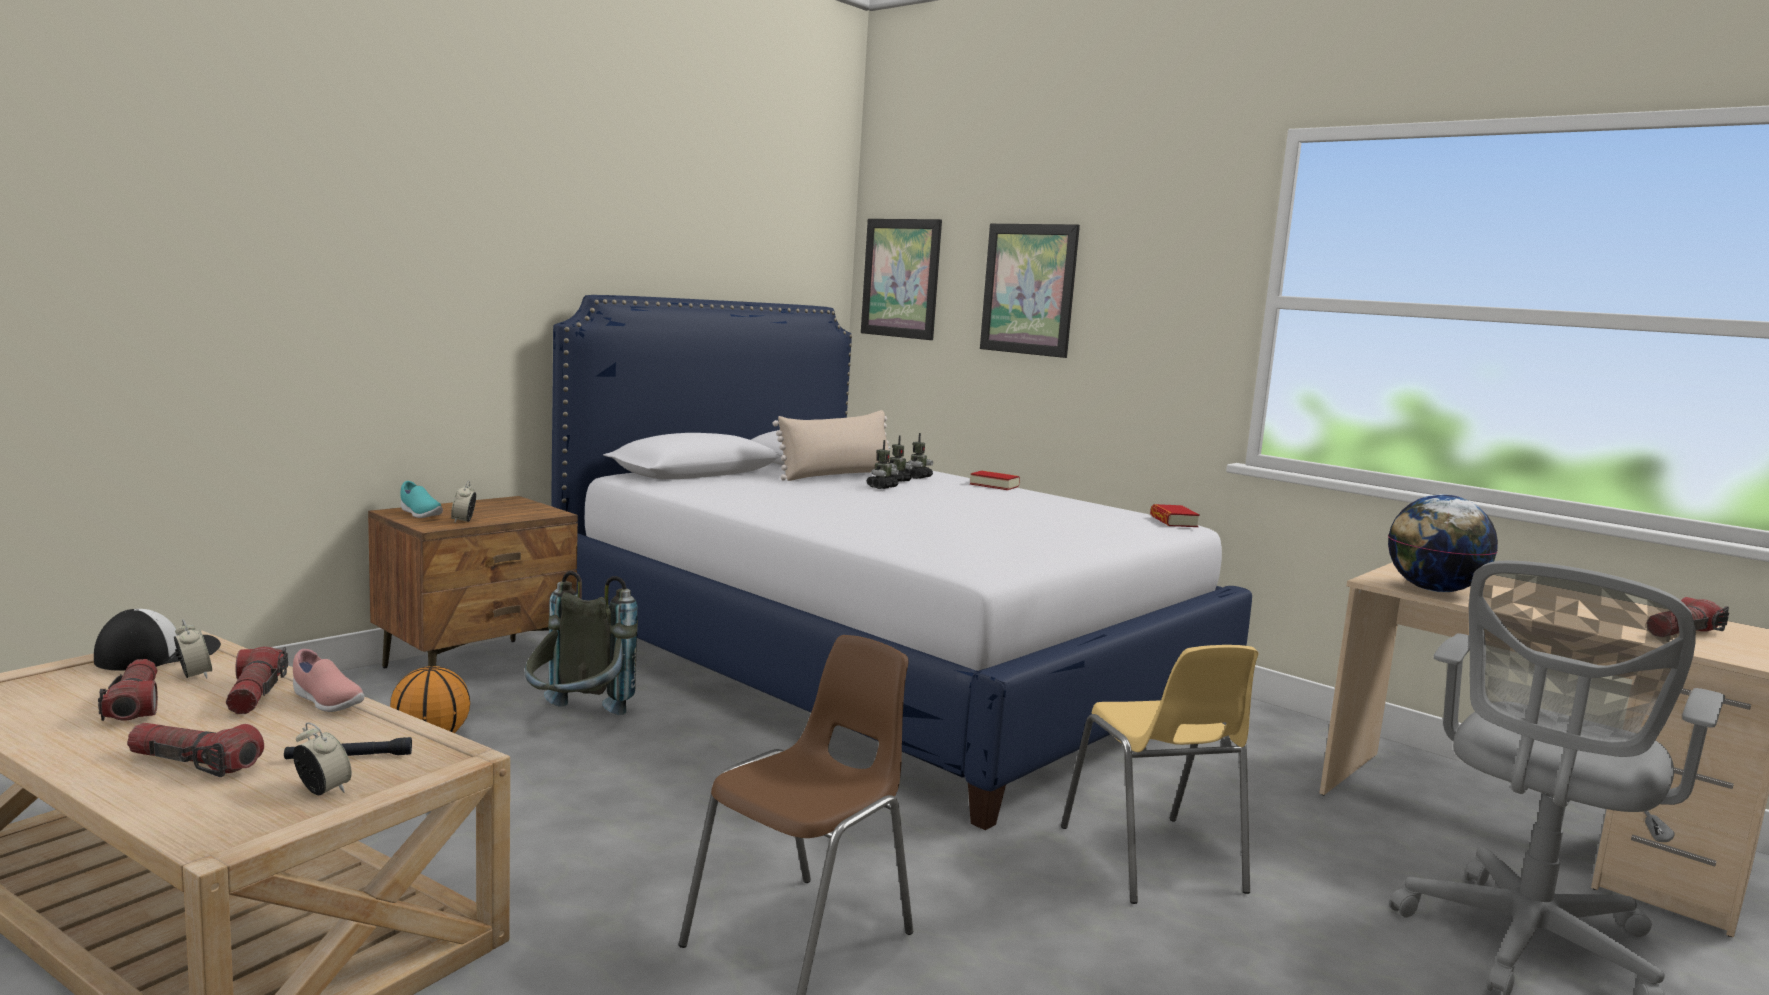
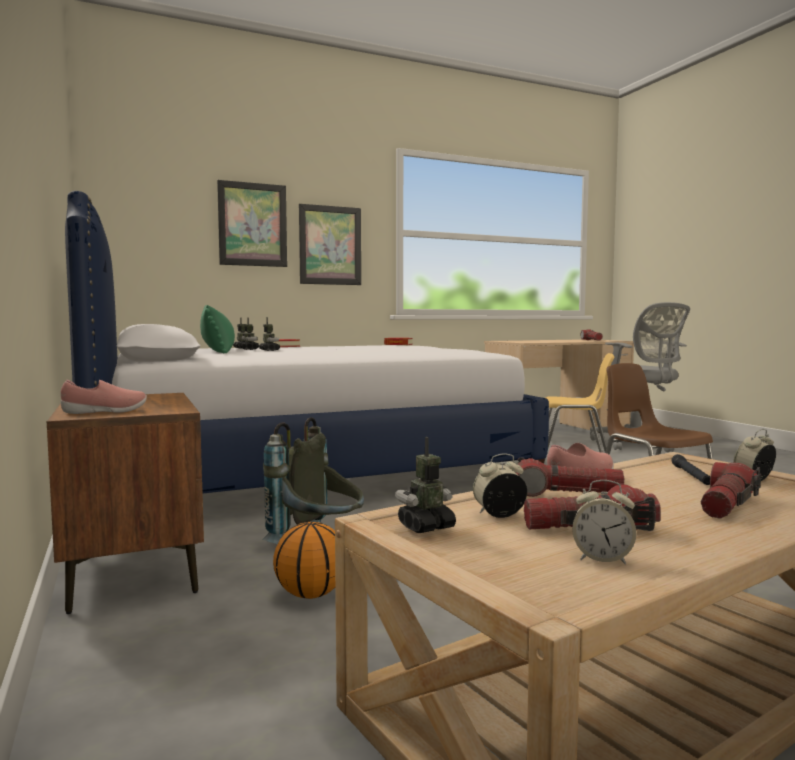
camera: 65 degrees left, 5 degrees down
cap [94,609,221,671] -> toy robot [395,437,456,533]
turquoise shoe [400,481,443,518] -> pink shoe [61,380,147,414]
alarm clock [451,481,476,522] -> alarm clock moved to [572,480,636,565]
beige pillow [773,410,890,481] -> green pillow [200,305,235,353]
picture [861,219,942,340] -> picture moved to [299,204,361,285]
globe [1388,494,1498,592] -> none

